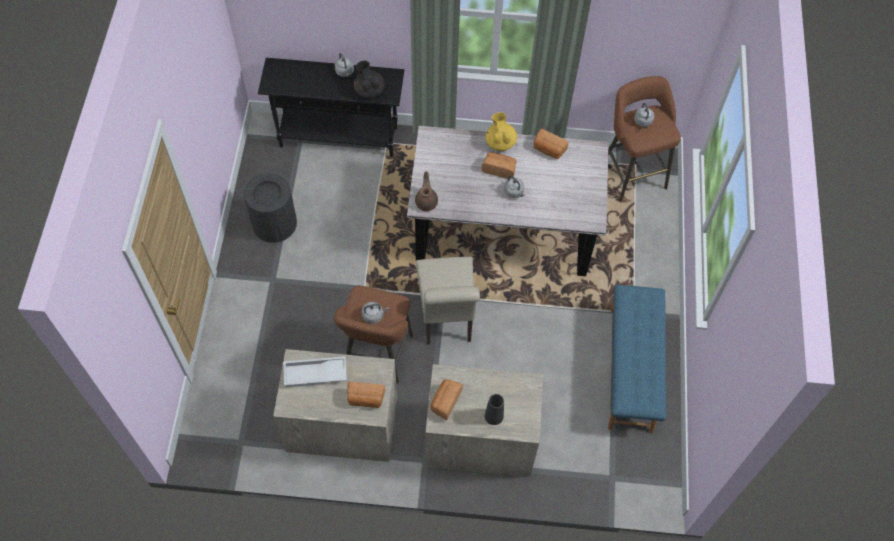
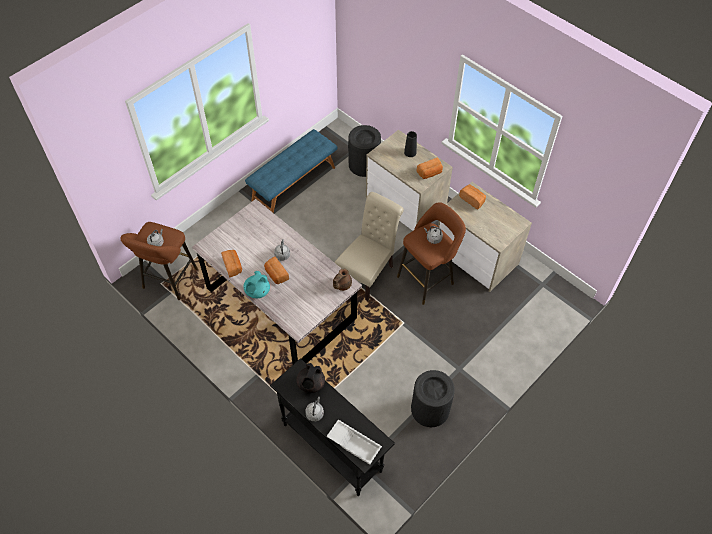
camera: 140 degrees left, 5 degrees down
white tray [283,357,347,387] -> white tray moved to [326,420,382,465]
yellow teapot [486,112,517,151] -> turquoise teapot [244,271,270,298]
none -> black trash can [348,125,381,177]

